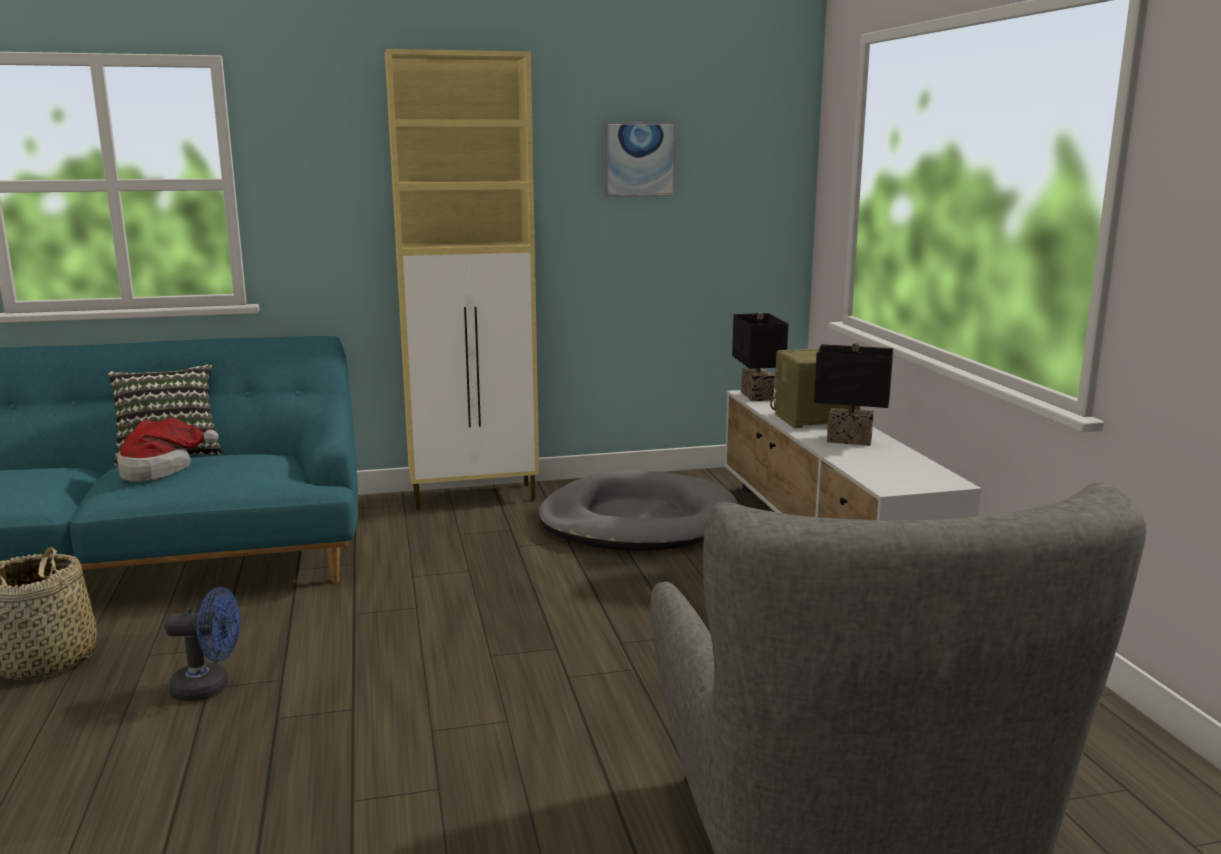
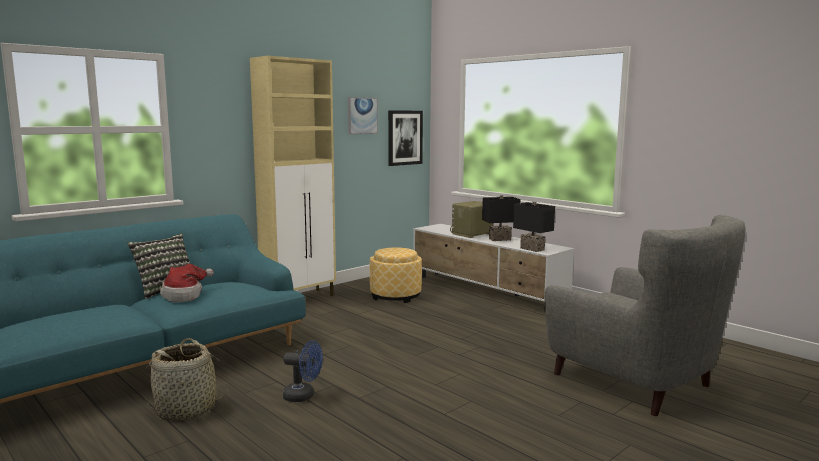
camera: 30 degrees left, 5 degrees down
blue fan [165,587,241,701] -> blue fan turned 45 degrees clockwise [283,341,323,402]
grey dog bed [538,471,738,551] -> ottoman [370,247,422,303]
black table lamp [732,312,788,401] -> black table lamp moved to [513,201,555,252]
none -> picture [388,110,423,166]

